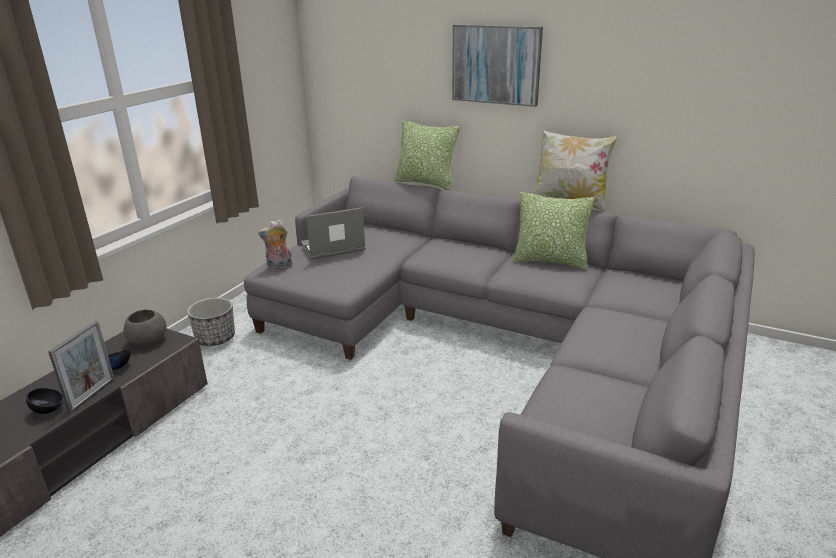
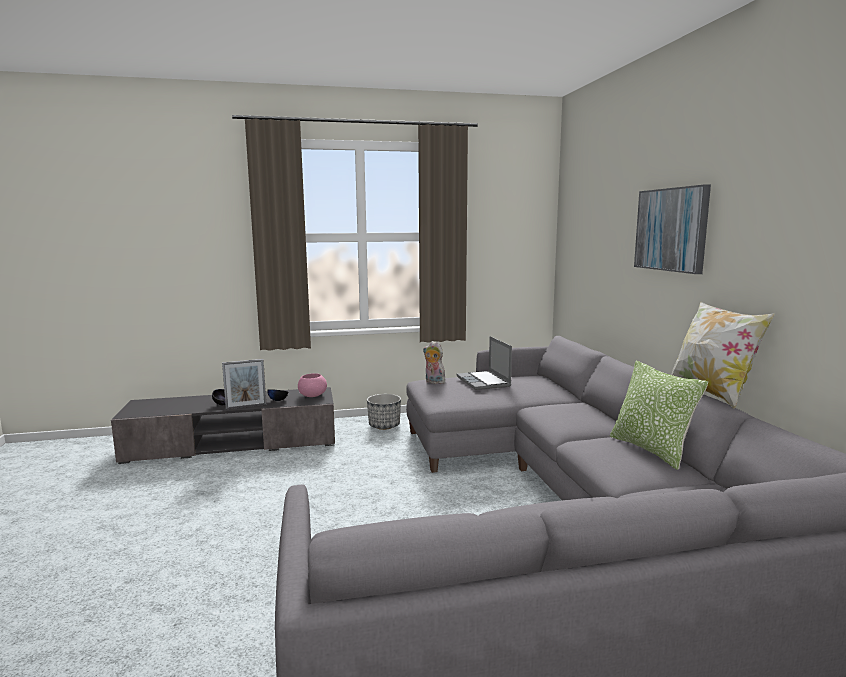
camera: 50 degrees right, 15 degrees down
grey bowl [123,310,166,345] -> pink bowl [298,373,327,397]
laptop [301,207,366,259] -> laptop turned 135 degrees counterclockwise [456,336,512,390]
pillow [394,121,460,190] -> none

